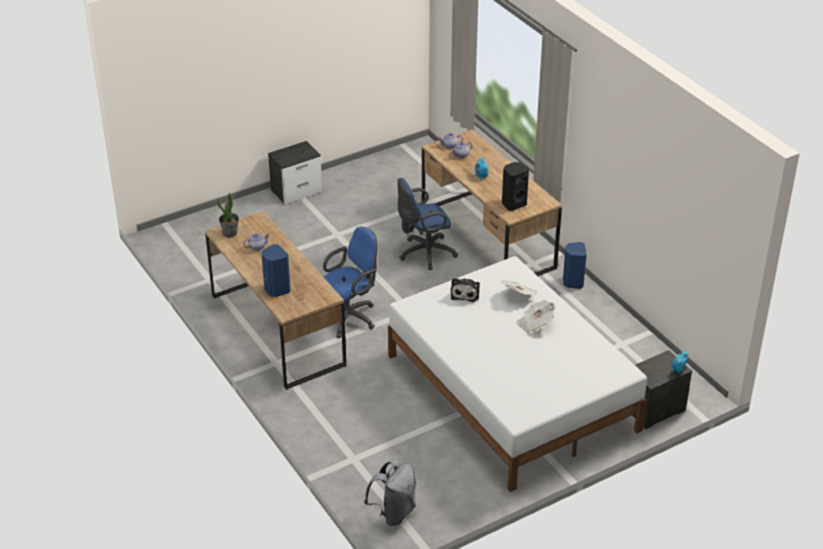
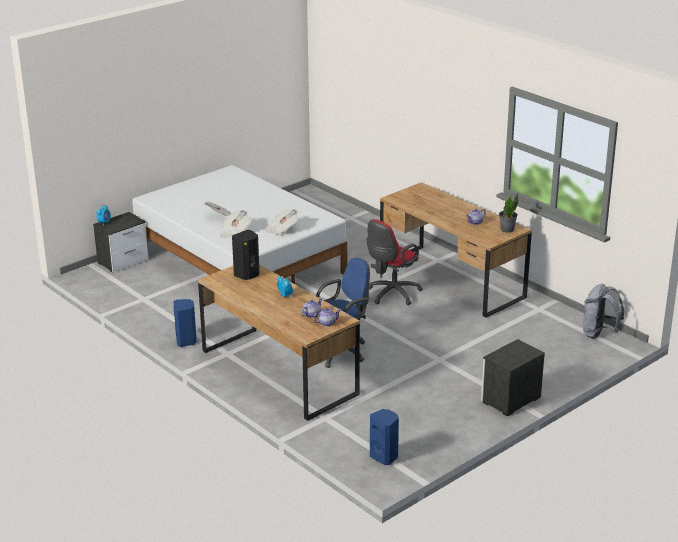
camera: 170 degrees right, 10 degrees down
blue speaker [262,244,291,297] -> blue speaker moved to [370,409,399,465]
blue office chair [323,227,377,338] -> red office chair [367,219,423,305]
grey backpack [364,460,416,526] -> grey backpack moved to [583,284,624,339]
plush toy [451,278,480,302] -> newspaper [266,209,298,235]

